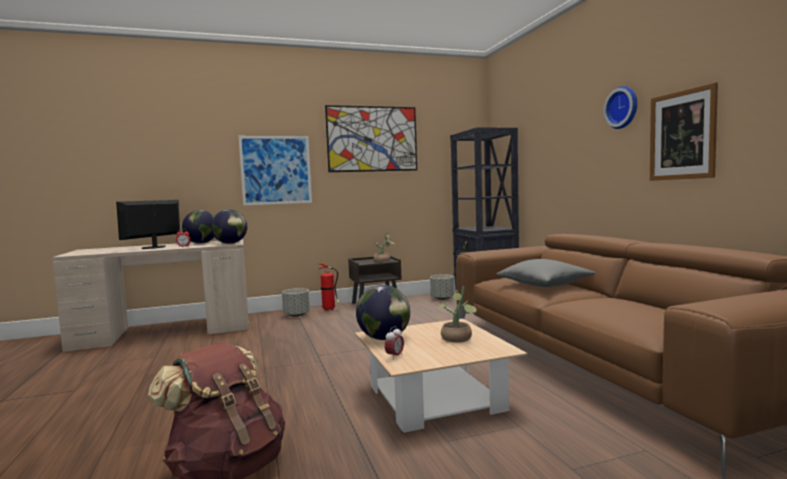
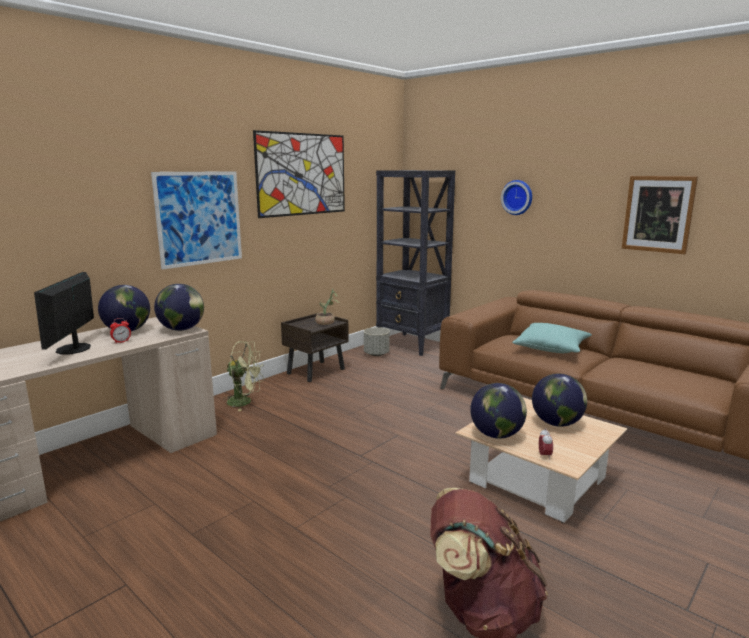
camera: 30 degrees left, 10 degrees up
grey planter [282,288,310,317] -> green fan [223,341,264,411]
fire extinguisher [318,260,341,311] -> none
potted plant [439,286,477,343] -> globe [532,373,587,427]
grey pillow [497,259,595,287] -> turquoise pillow [512,323,592,353]
wall clock [603,86,637,129] -> wall clock moved to [501,180,532,215]

